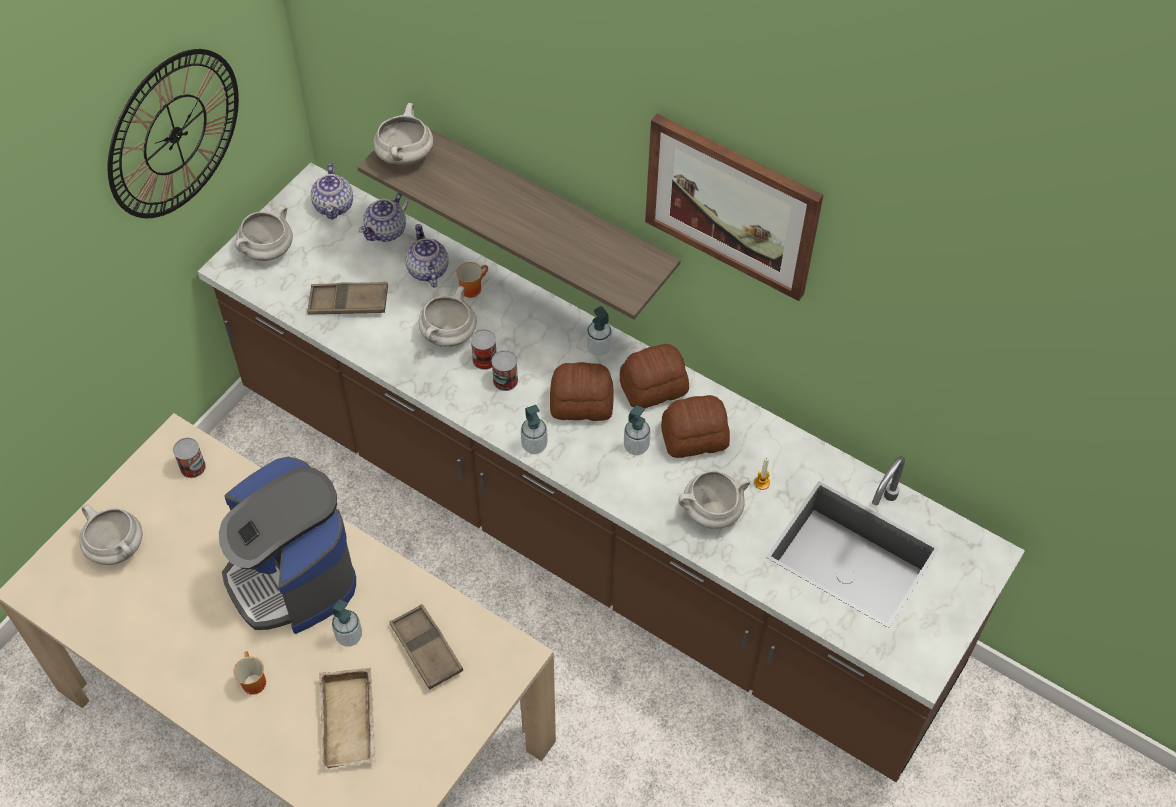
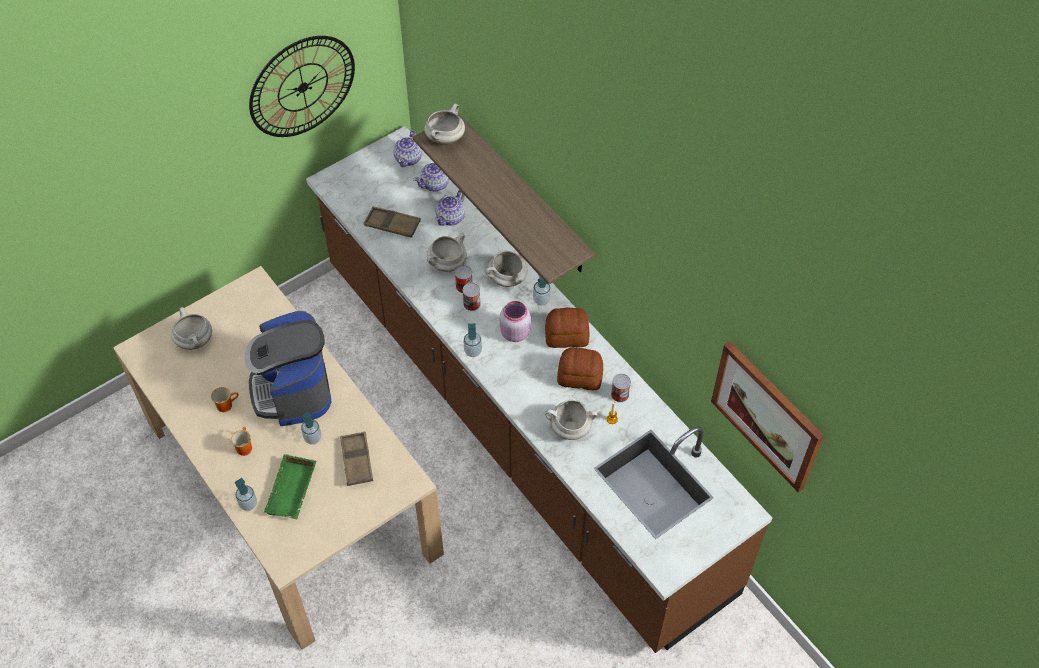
camera: 20 degrees right, 0 degrees up
can [173,438,206,478] -> can moved to [611,374,631,402]
white cooking pot [235,205,293,261] -> white cooking pot moved to [485,251,527,287]
beige tray [319,668,376,768] -> green tray [264,454,316,520]
teapot [405,224,448,288] -> teapot turned 150 degrees counterclockwise [435,190,465,226]
mug [456,262,488,298] -> mug moved to [211,387,239,412]
bread [550,362,614,421] -> pink jar [500,301,531,342]
soap dispenser [624,406,650,455] -> soap dispenser moved to [235,478,257,511]
picture [645,114,823,301] -> picture moved to [711,341,824,492]

